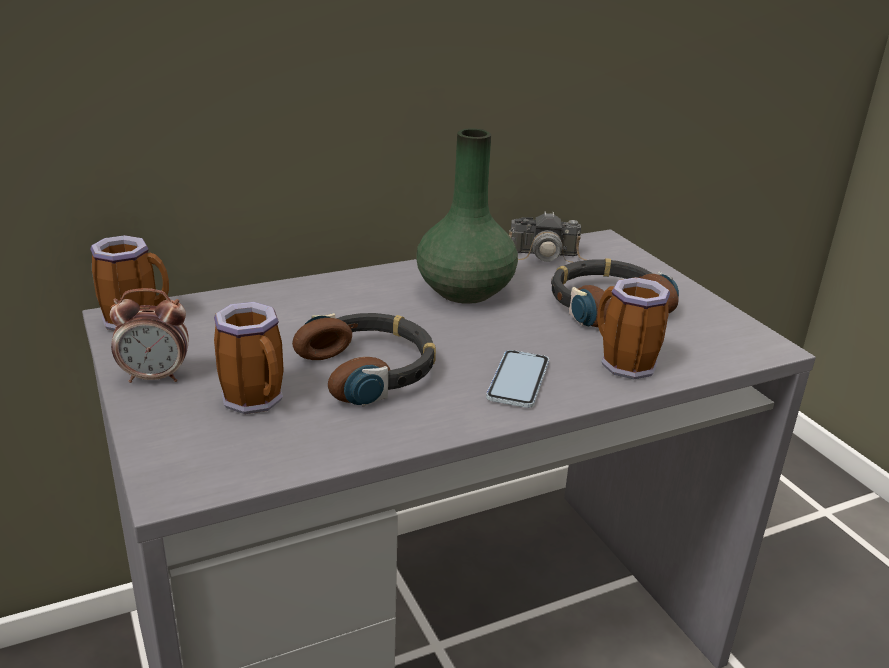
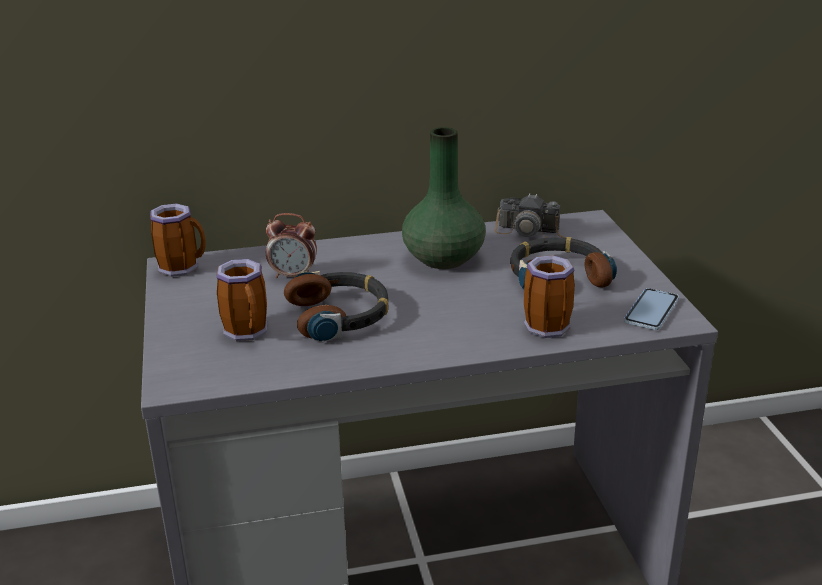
camera: 15 degrees right, 0 degrees up
alarm clock [110,288,189,383] -> alarm clock moved to [266,213,317,278]
phone [486,350,549,408] -> phone moved to [624,288,679,330]

